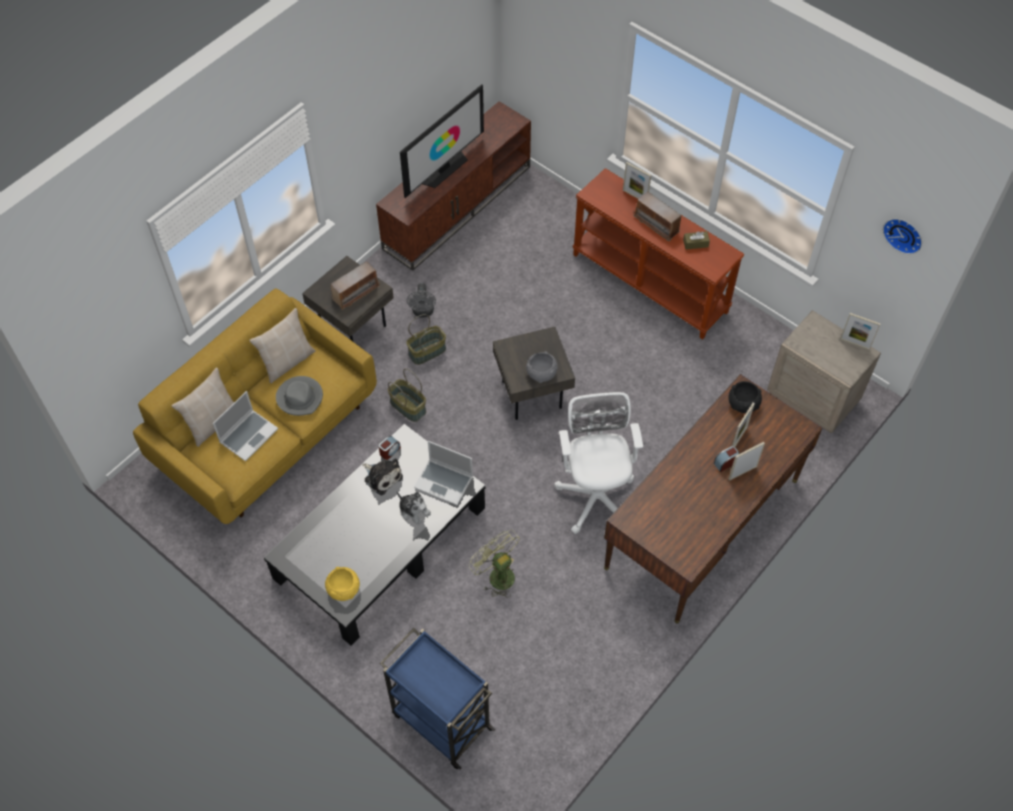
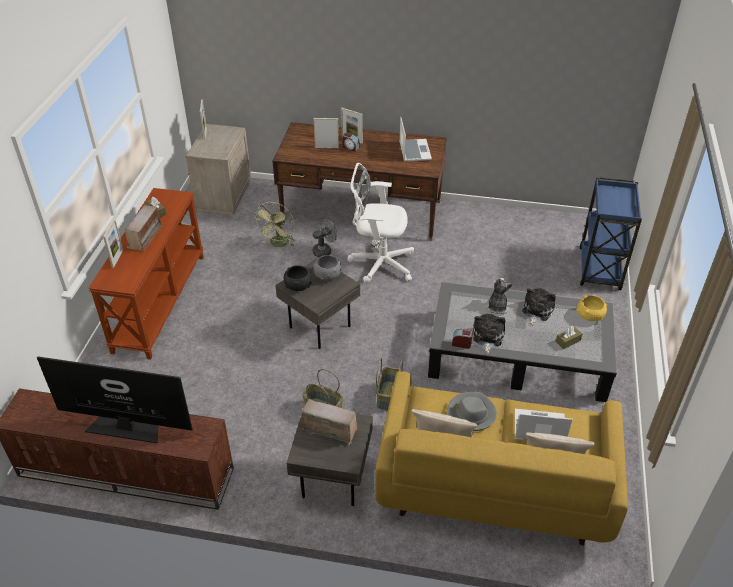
camera: 120 degrees left, 15 degrees down
grey fan [407,283,436,317] -> grey fan moved to [312,219,337,257]
laptop [414,441,473,505] -> laptop moved to [400,117,432,162]
green fan [469,530,520,597] -> green fan moved to [254,202,296,247]
white office chair [554,392,643,534] -> white office chair turned 45 degrees clockwise [347,163,414,283]
black bowl [729,381,762,413] -> black bowl moved to [284,265,312,291]
wall clock [883,219,922,254] -> none
none -> plush toy [522,288,556,326]
none -> brown tissue box [556,326,582,349]

